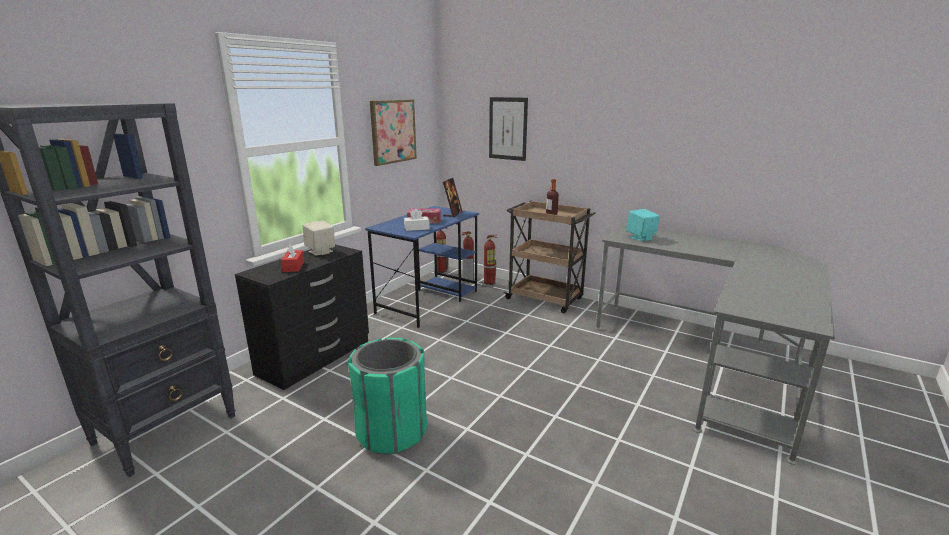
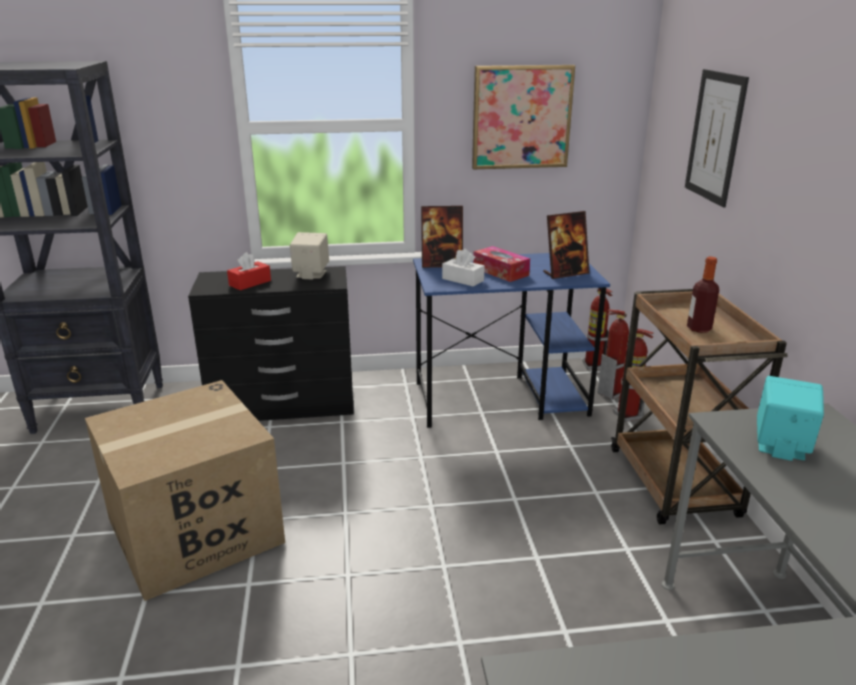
camera: 50 degrees right, 5 degrees up
green trash can [348,338,427,455] -> cardboard box [85,380,285,601]
none -> picture frame [421,206,463,268]

